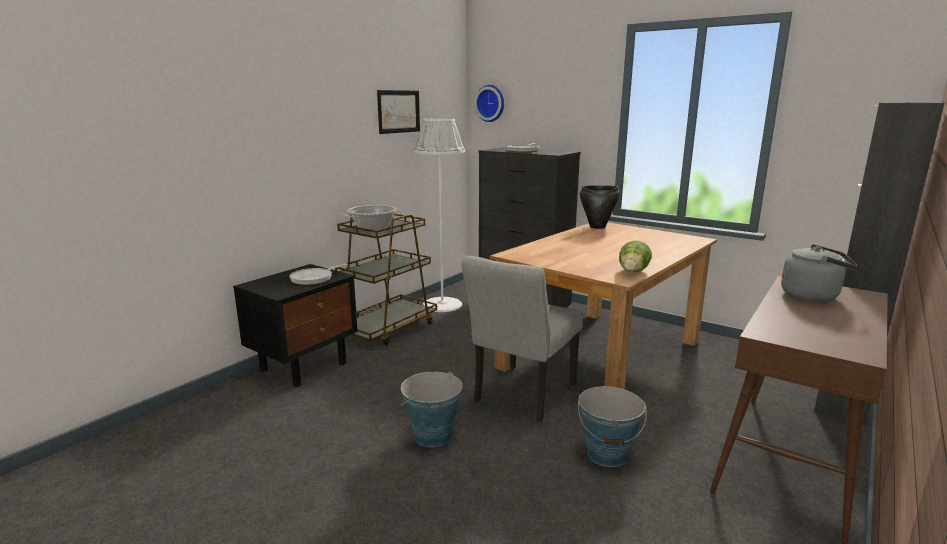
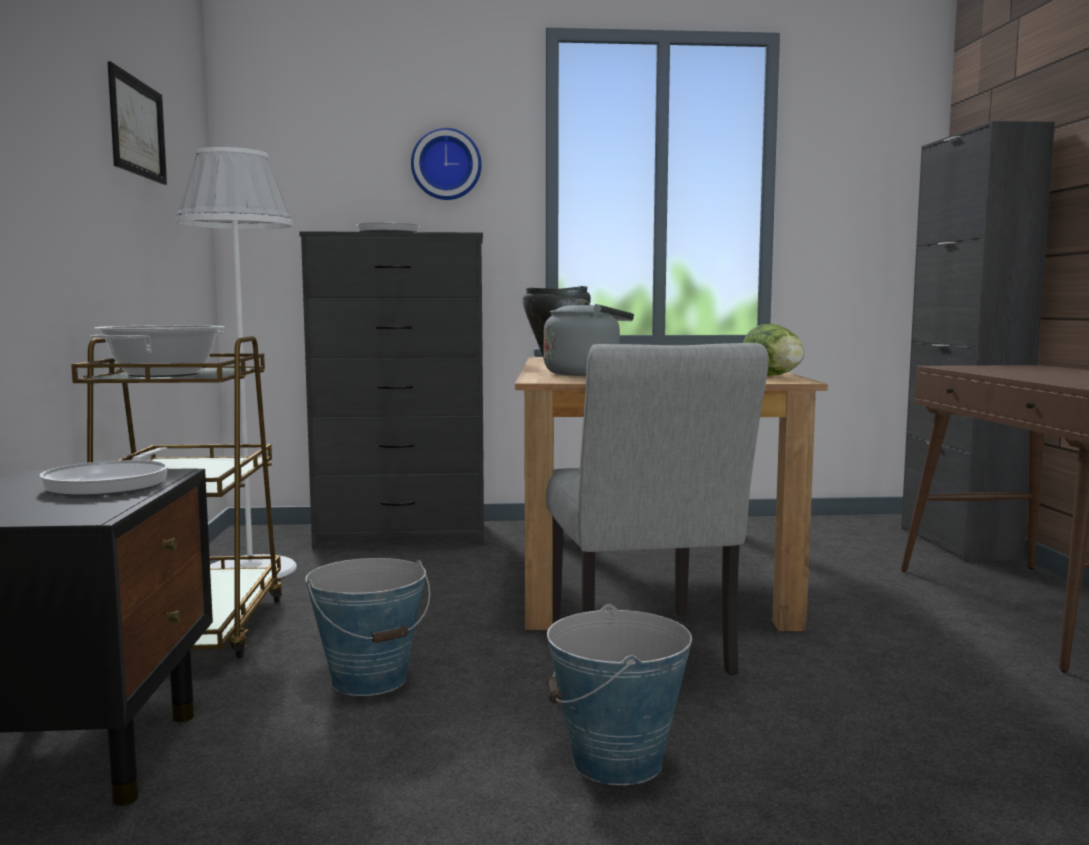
camera: 40 degrees left, 10 degrees down
wall clock [474,85,504,122] -> wall clock moved to [411,128,481,200]
bucket [578,386,647,467] -> bucket moved to [305,558,430,696]
grey kettle [781,244,857,302] -> grey kettle moved to [544,299,634,376]

